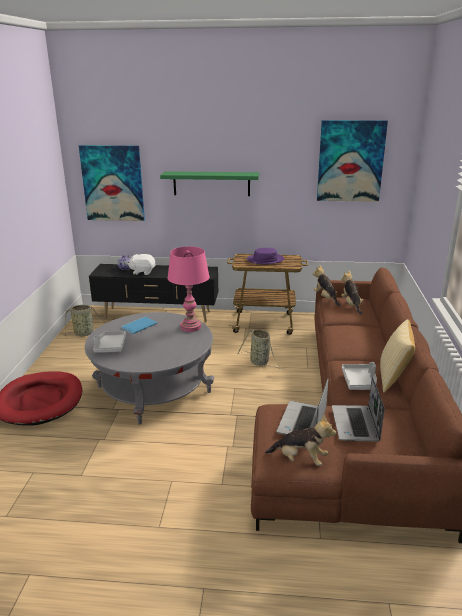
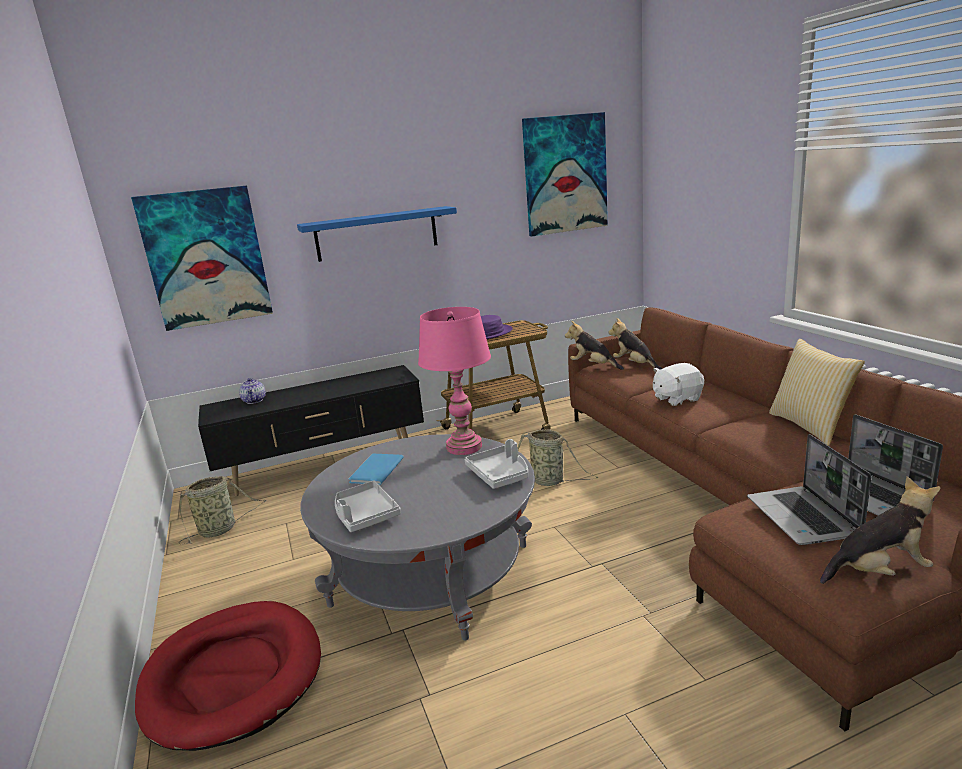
camera: 25 degrees left, 5 degrees down
white plush toy [128,254,156,275] -> white plush toy moved to [653,363,704,406]
green shelf [160,171,259,196] -> blue shelf [297,206,457,262]
grey tray [342,362,377,390] -> grey tray moved to [465,439,529,489]

